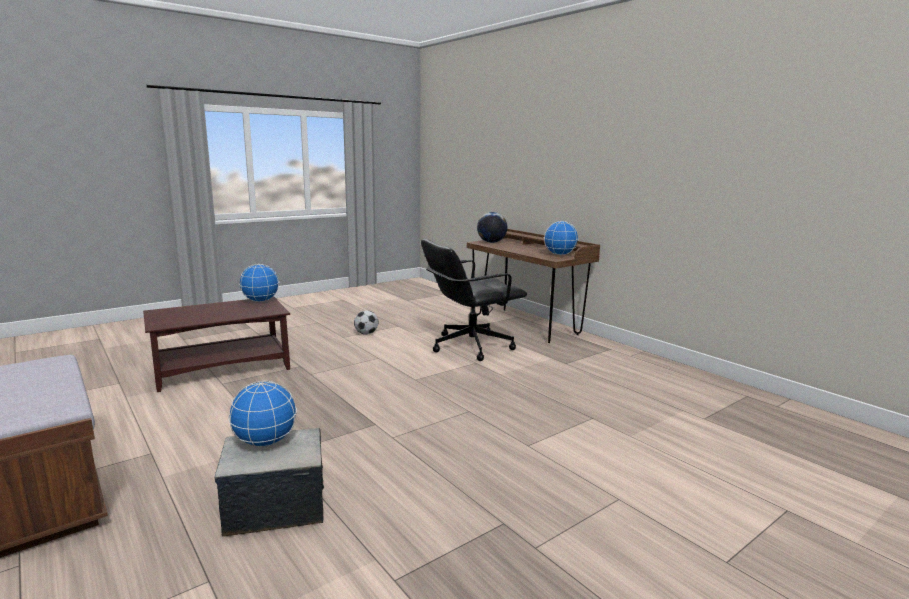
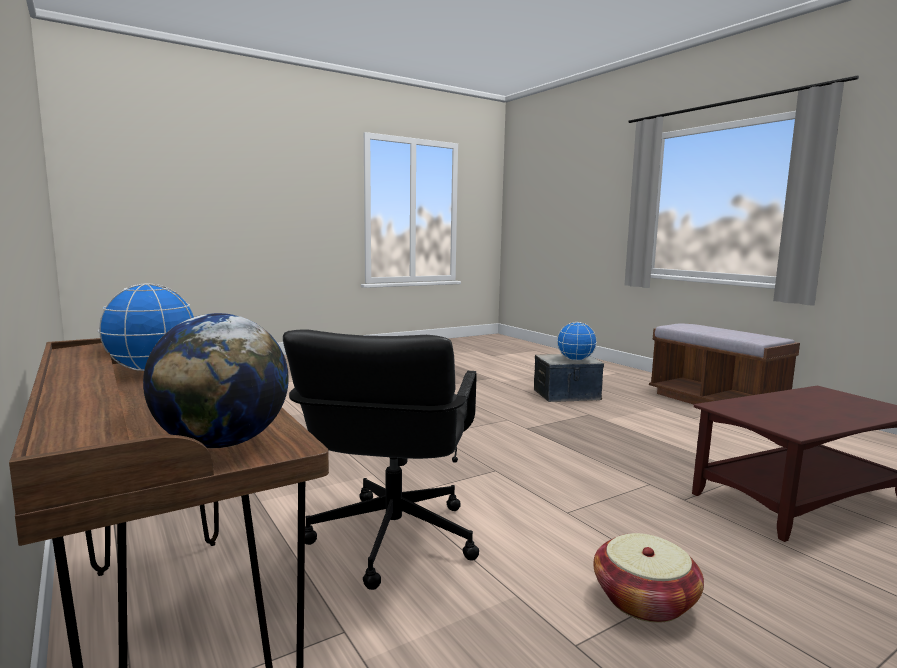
camera: 175 degrees left, 5 degrees down
globe [239,264,279,302] -> none
football [354,310,378,335] -> basket [593,533,704,623]
black office chair [421,239,527,361] -> black office chair turned 120 degrees clockwise [283,330,479,590]

